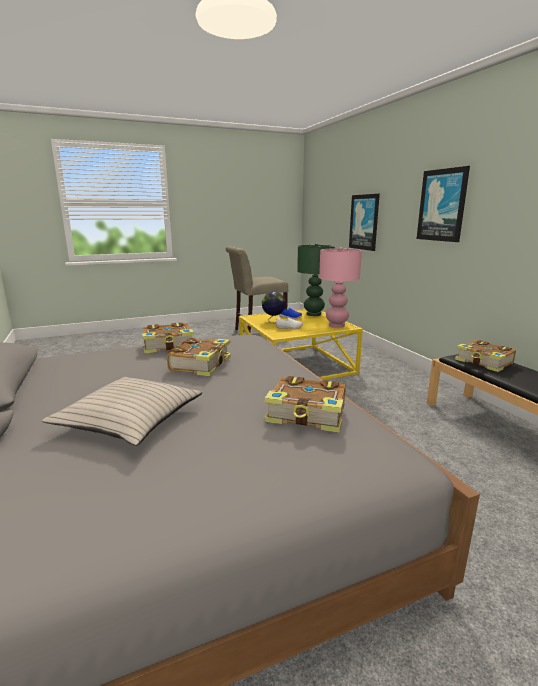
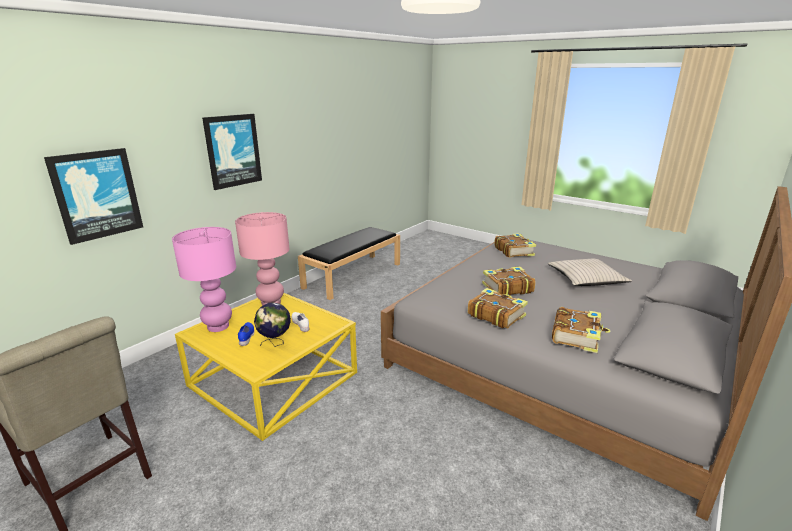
camera: 120 degrees left, 5 degrees up
green table lamp [297,243,335,316] -> pink table lamp [172,227,236,332]
book [455,340,516,372] -> book moved to [552,307,610,353]

